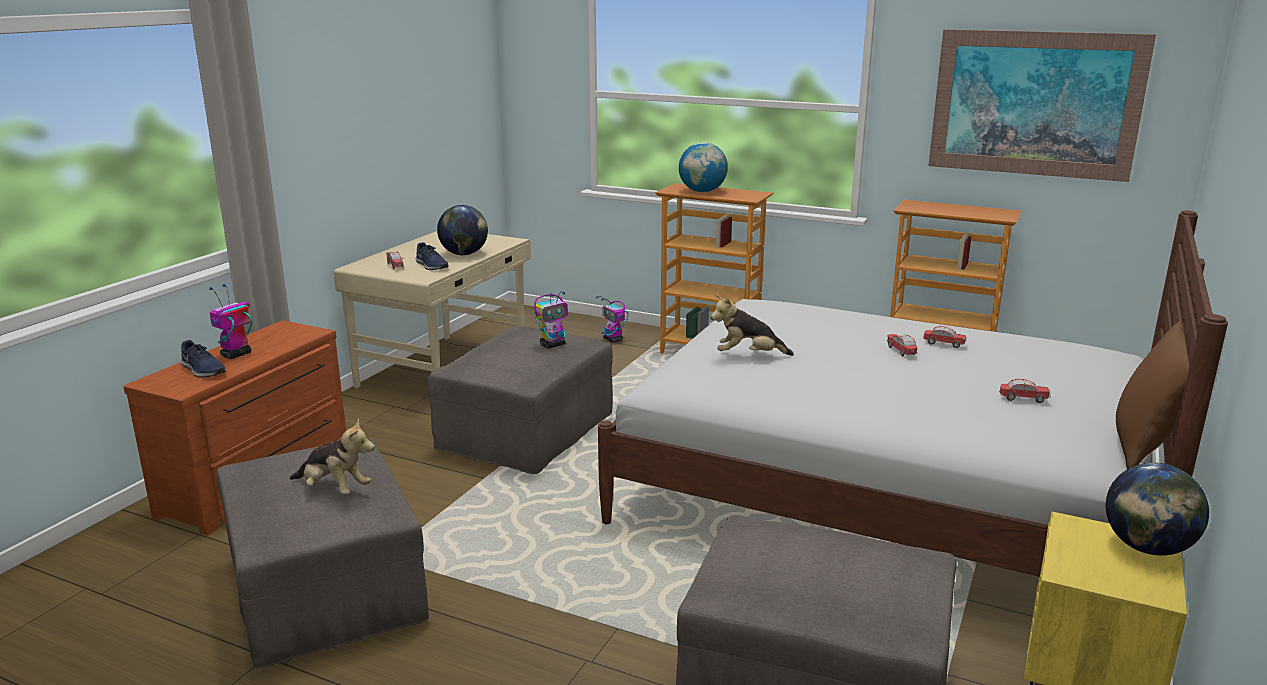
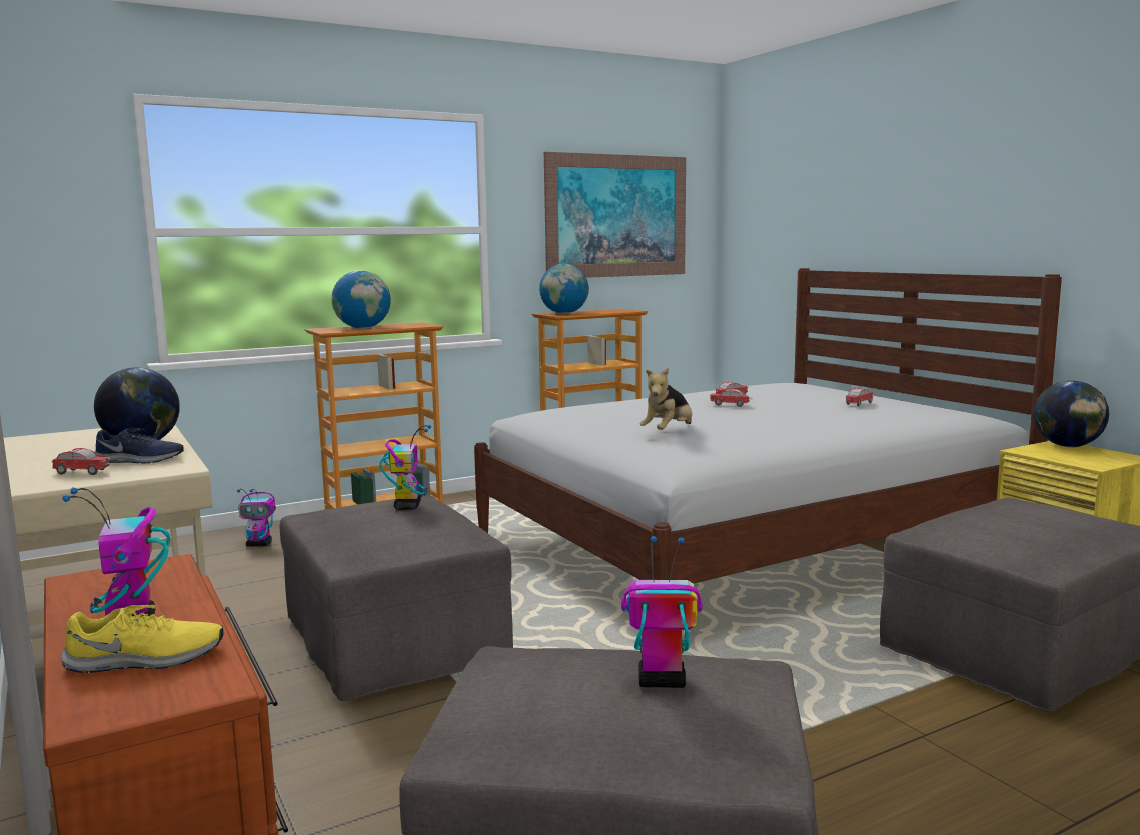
camera: 55 degrees left, 10 degrees down
blue shoe [180,340,226,378] -> yellow shoe [61,605,224,673]
plush toy [290,418,375,495] -> toy robot [621,536,703,688]
brown pillow [1116,322,1189,469] -> none
none -> globe [539,264,589,314]

